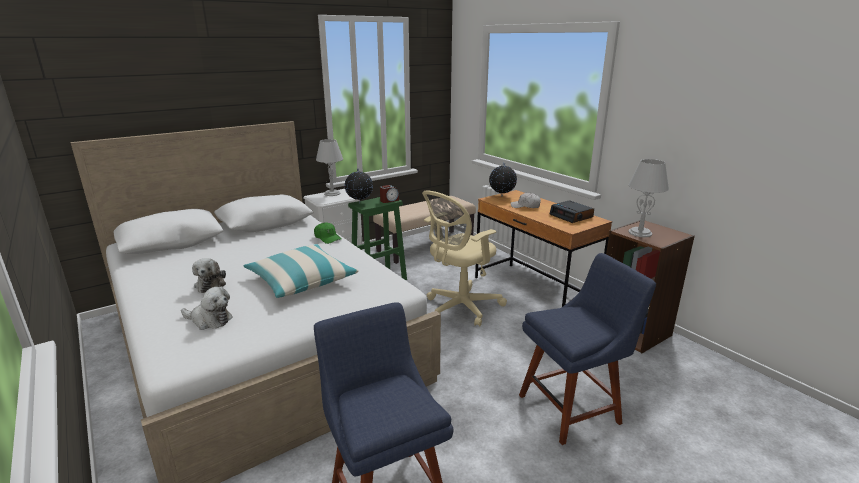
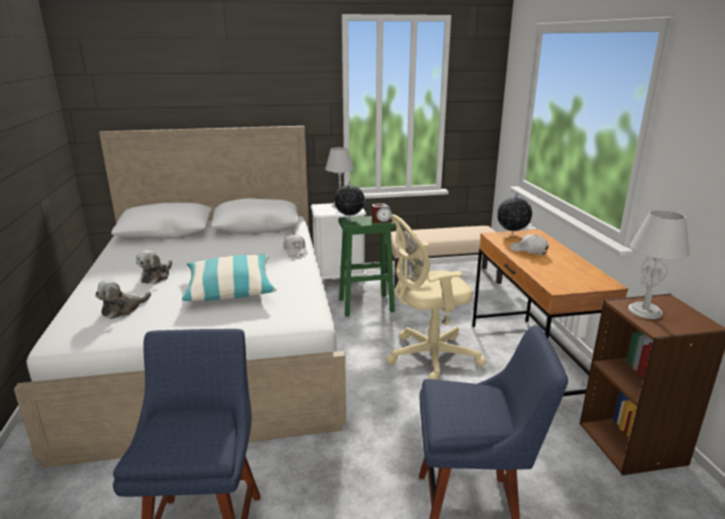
camera: 25 degrees right, 0 degrees up
plush toy [181,287,233,330] -> plush toy turned 90 degrees clockwise [95,279,151,319]
green cap [314,222,342,244] -> white cap [284,234,308,257]
alarm clock [550,201,594,223] -> none

